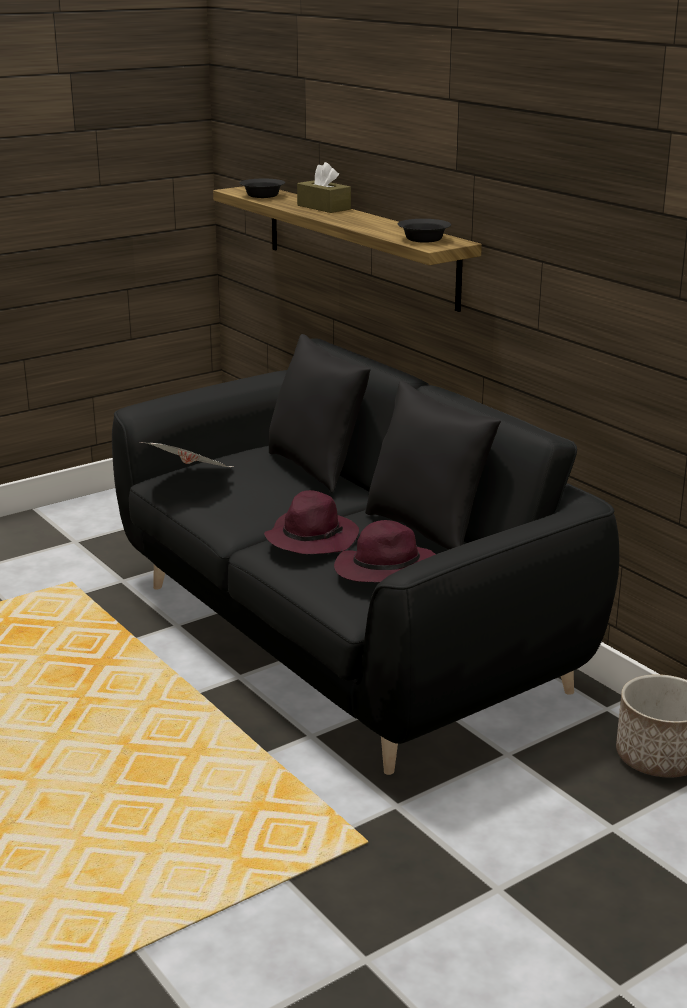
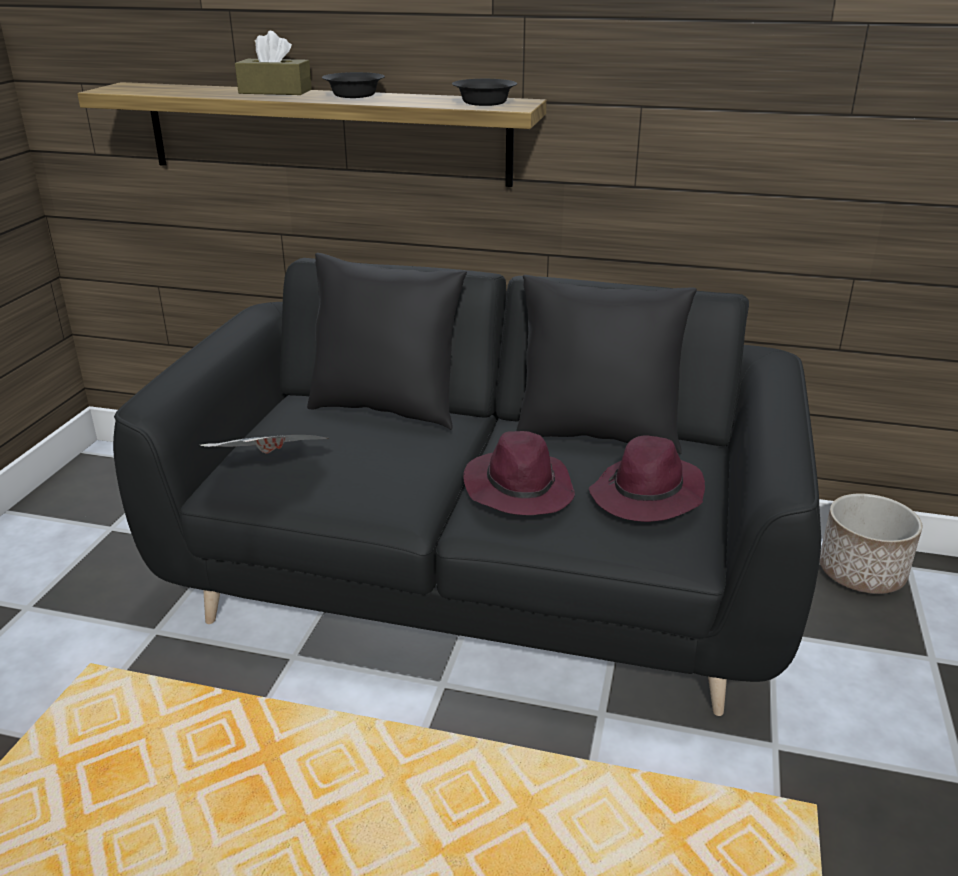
camera: 40 degrees left, 5 degrees up
black bowl [240,179,285,198] -> black bowl moved to [322,72,385,98]

